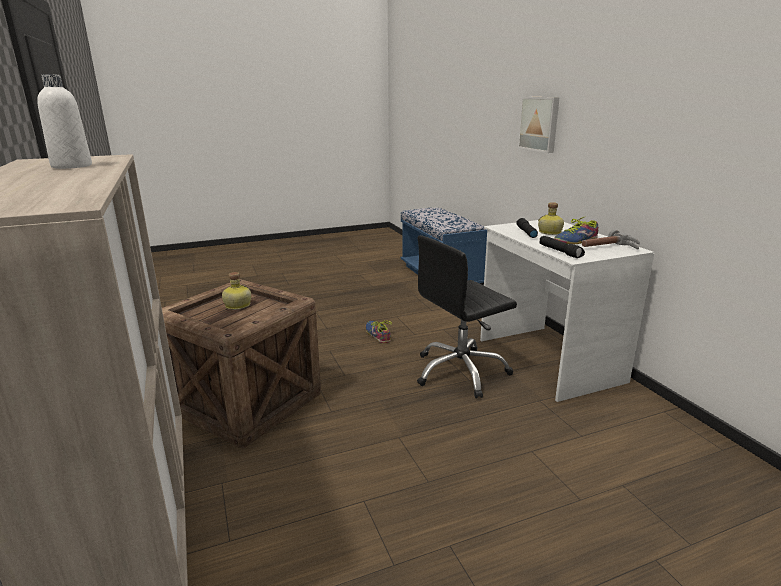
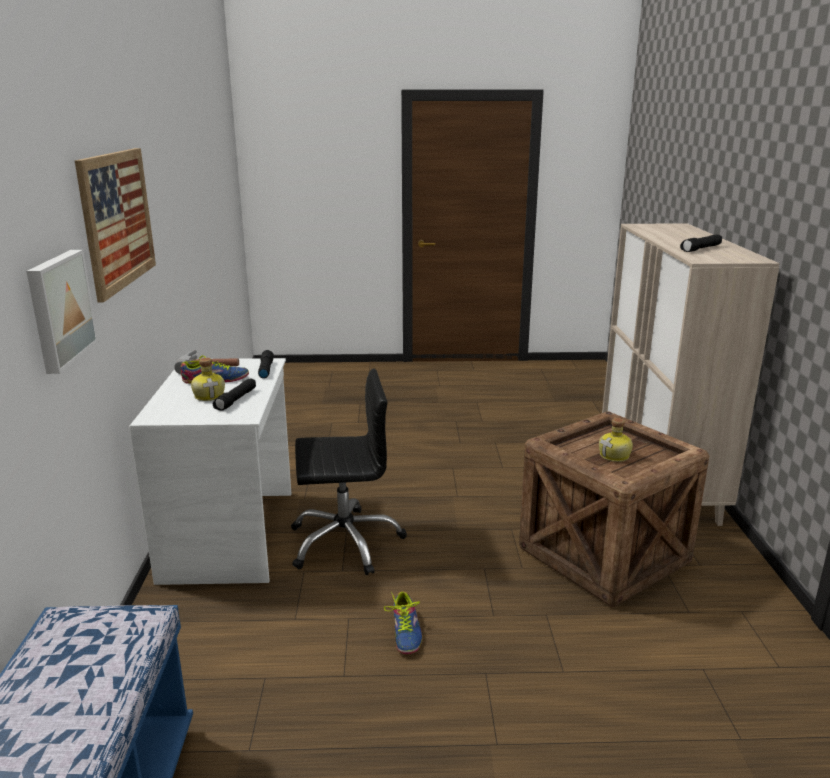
camera: 160 degrees left, 0 degrees up
white bottle [37,75,92,169] -> black flashlight [680,234,722,252]
none -> picture [75,148,156,302]

